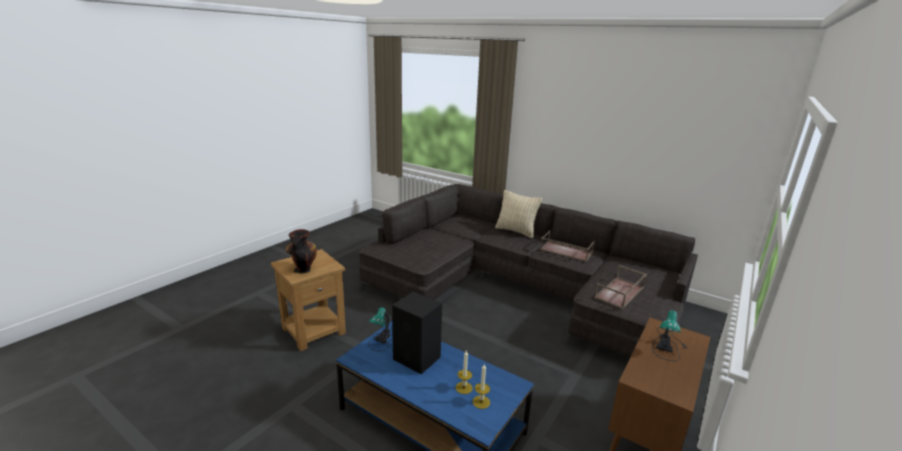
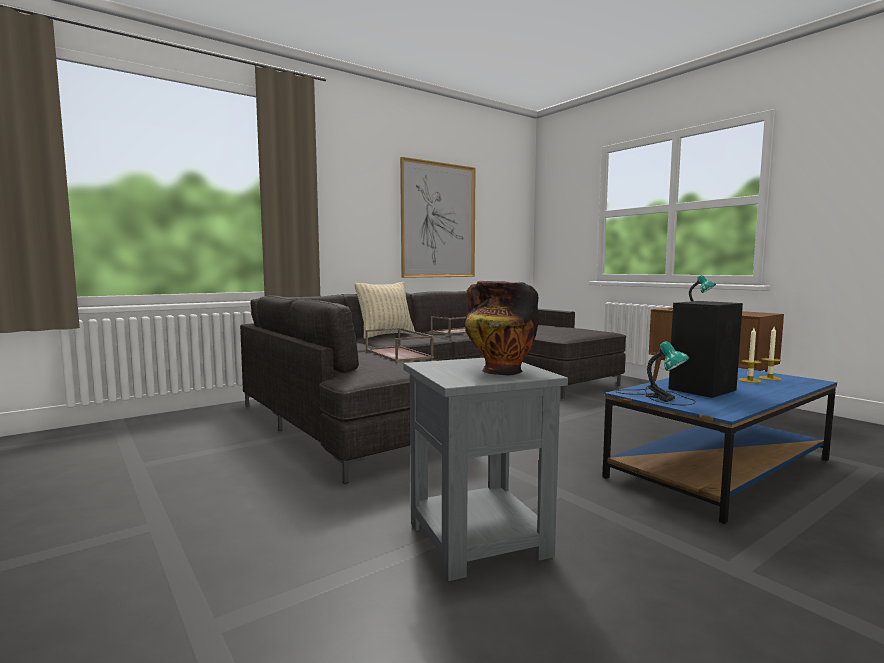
camera: 70 degrees left, 15 degrees down
brown side table [271,249,346,351] -> grey side table [403,358,568,581]
brown tray [594,265,647,309] -> brown tray moved to [365,328,434,362]
none -> picture [400,157,476,278]

